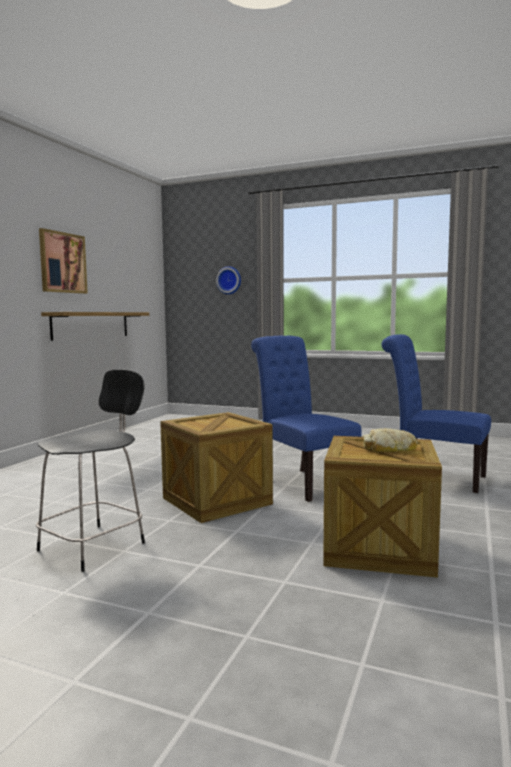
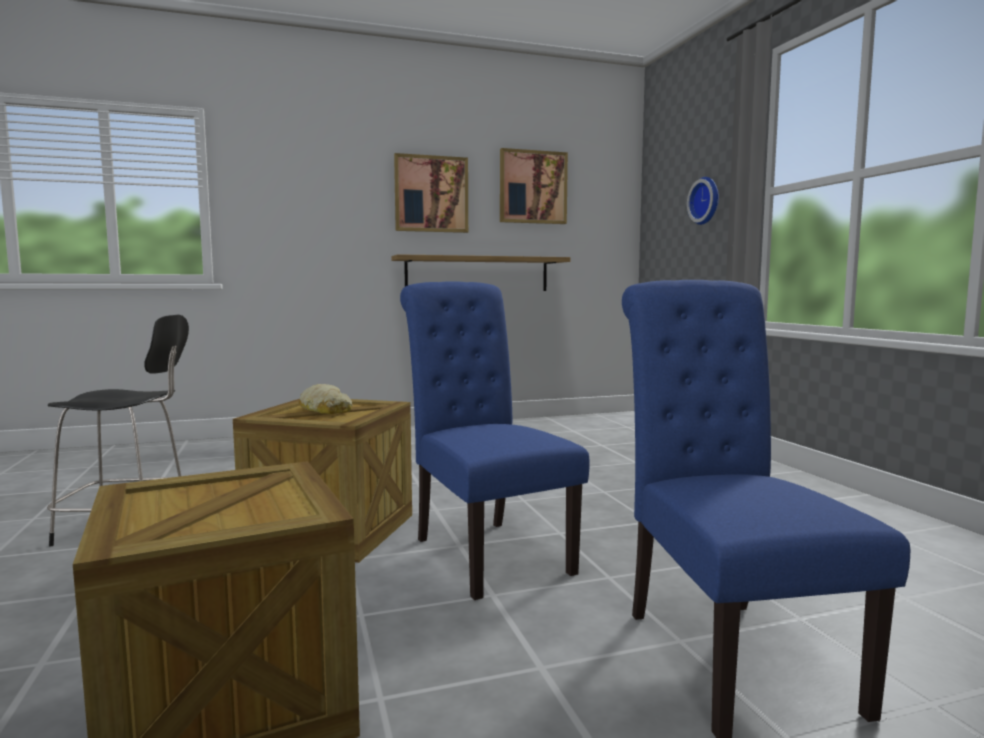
camera: 50 degrees right, 0 degrees up
blue chair [251,336,361,502] -> blue chair turned 45 degrees counterclockwise [400,281,589,600]
bread [363,428,418,452] -> bread moved to [299,384,352,414]
none -> picture [500,148,568,224]

